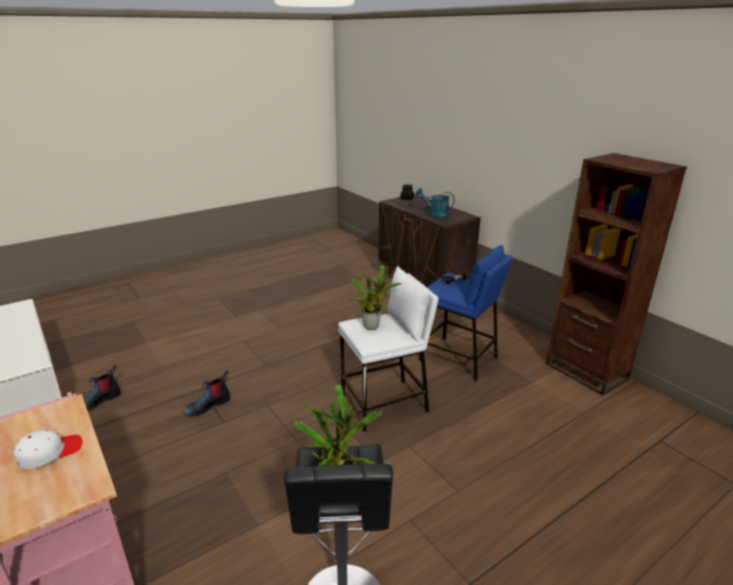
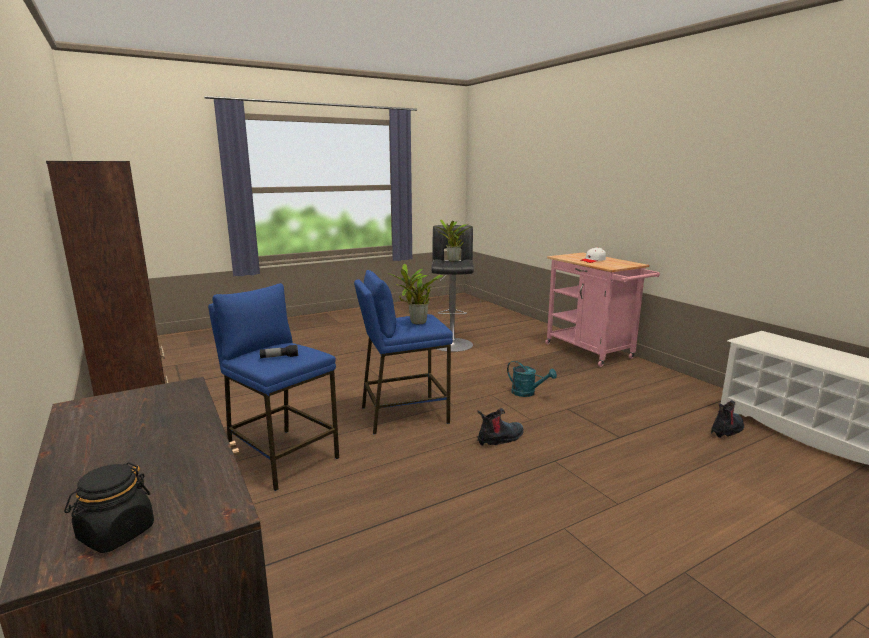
camera: 175 degrees left, 10 degrees down
boot [184,370,230,417] -> boot moved to [477,408,524,446]
white stool [338,266,439,432] -> blue stool [354,270,453,434]
turquoise watering can [416,188,455,219] -> turquoise watering can moved to [507,361,557,397]

